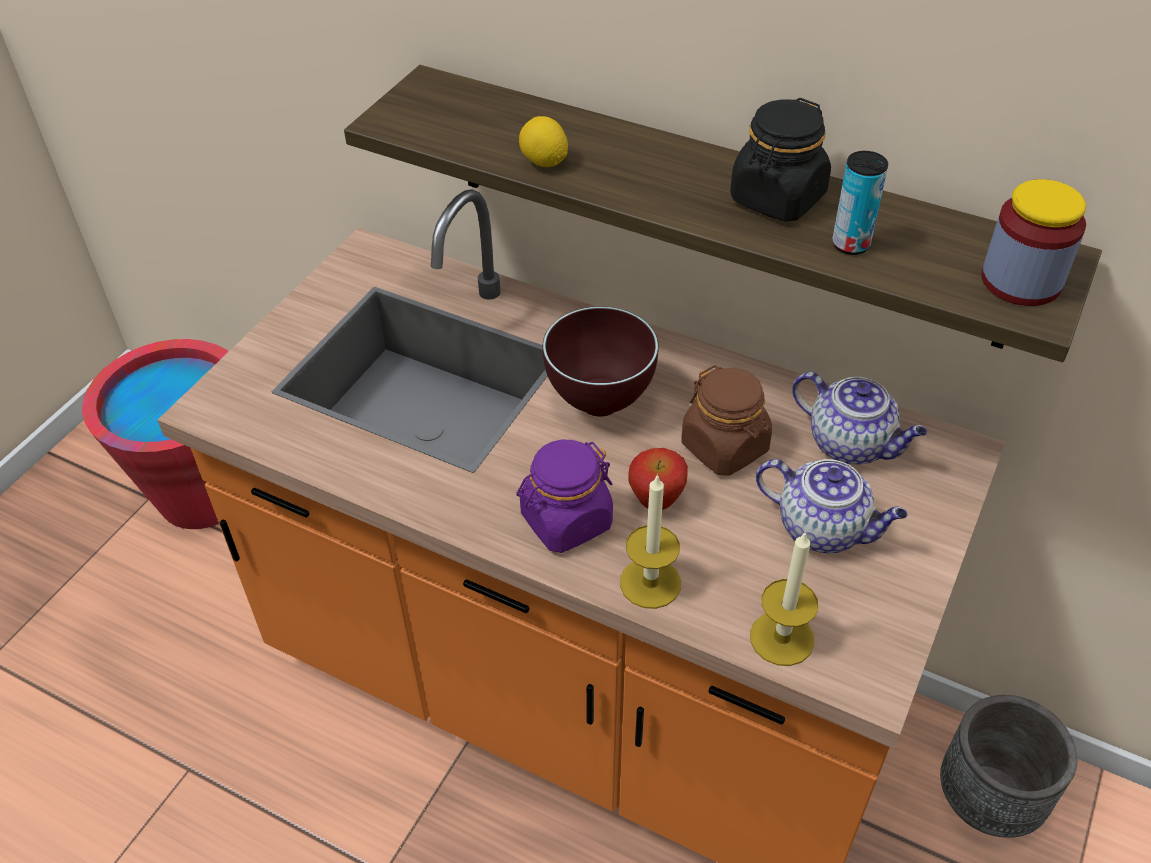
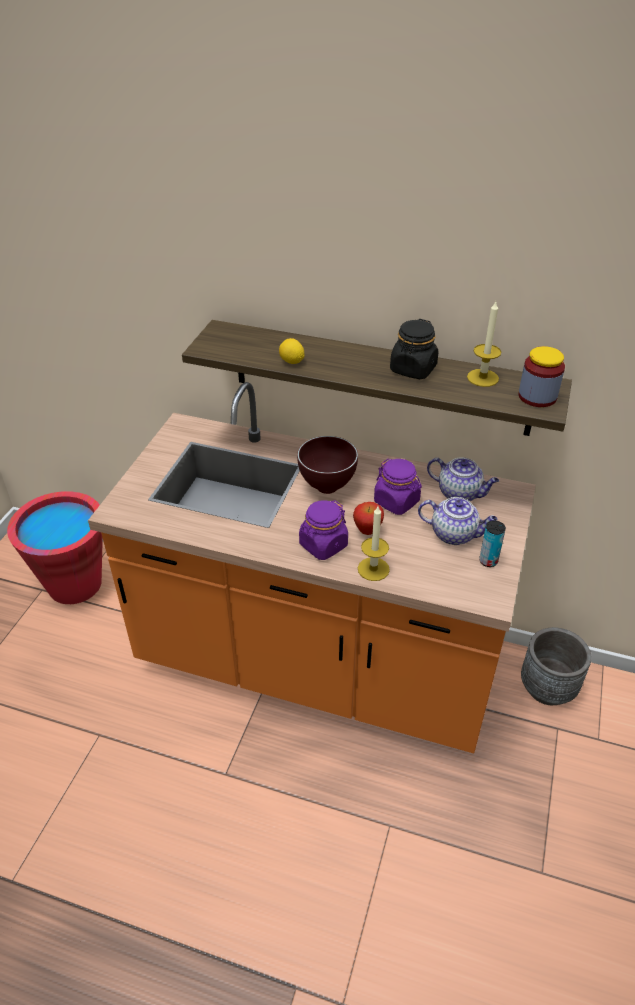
camera: 10 degrees left, 5 degrees down
brown jar [681,365,772,476] -> purple jar [374,459,422,515]
candle [750,531,818,666] -> candle moved to [467,302,501,387]
can [832,151,888,255] -> can moved to [479,520,506,567]

